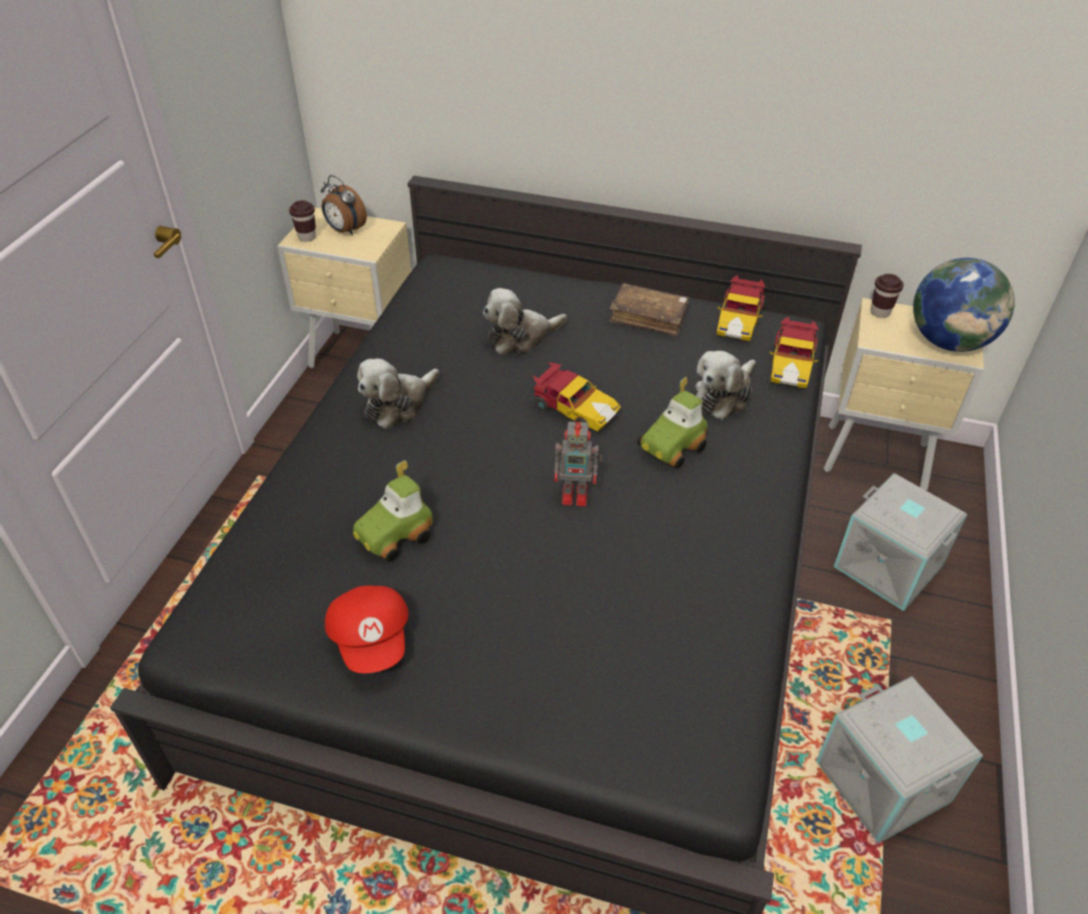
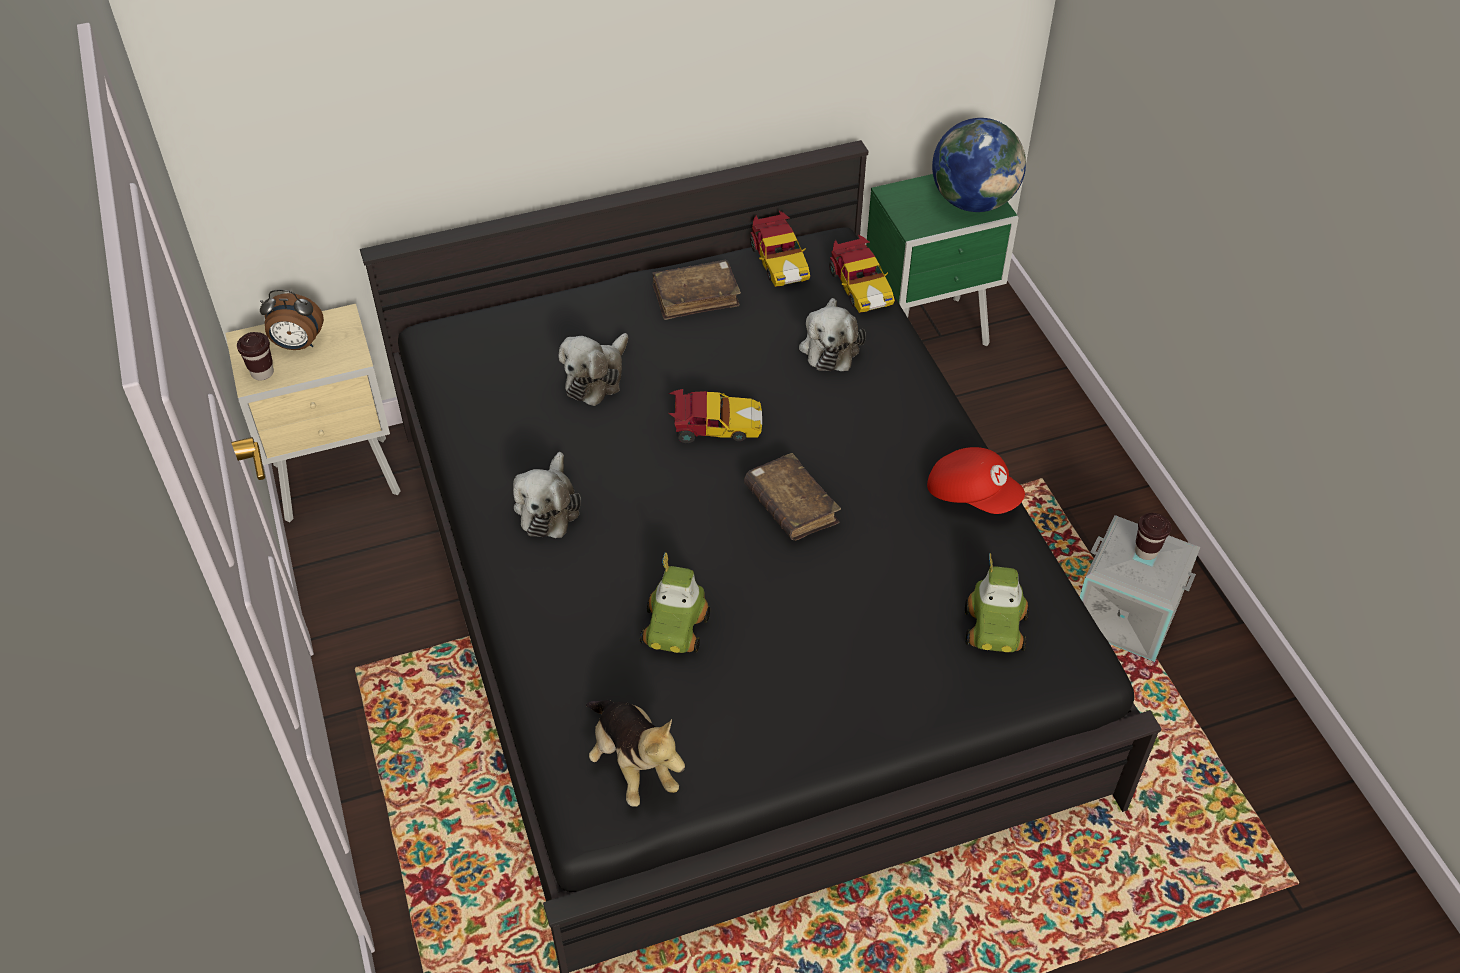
camera: 35 degrees left, 5 degrees up
red cap [325,586,409,673] -> red cap moved to [927,447,1025,514]
toy robot [554,417,602,506] -> brown book [744,453,841,541]
toy car [637,377,708,468] -> toy car moved to [965,553,1029,652]
beige nightstand [824,298,984,490] -> green nightstand [866,174,1019,346]
grey storage box [834,473,967,611] -> none
brown cup [871,274,904,318] -> brown cup moved to [1135,513,1171,560]
none -> plush toy [586,700,685,807]

